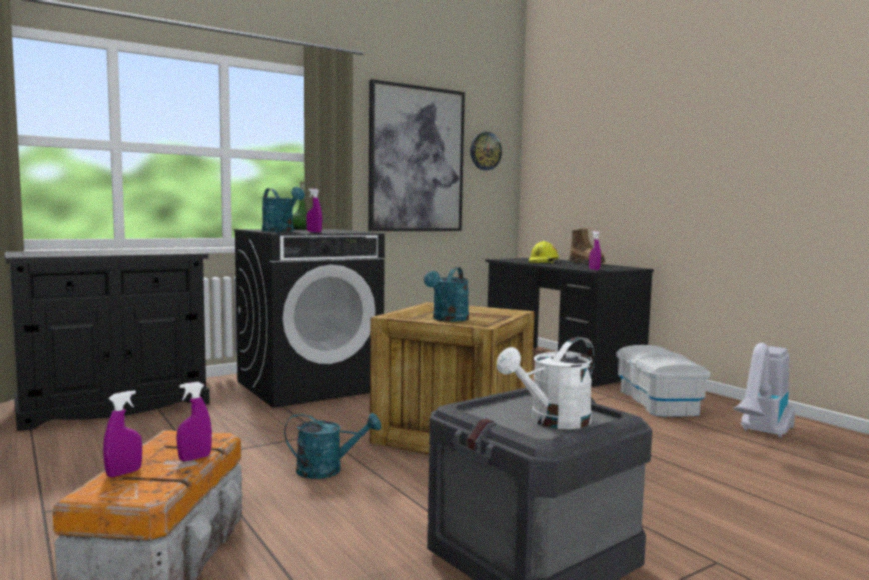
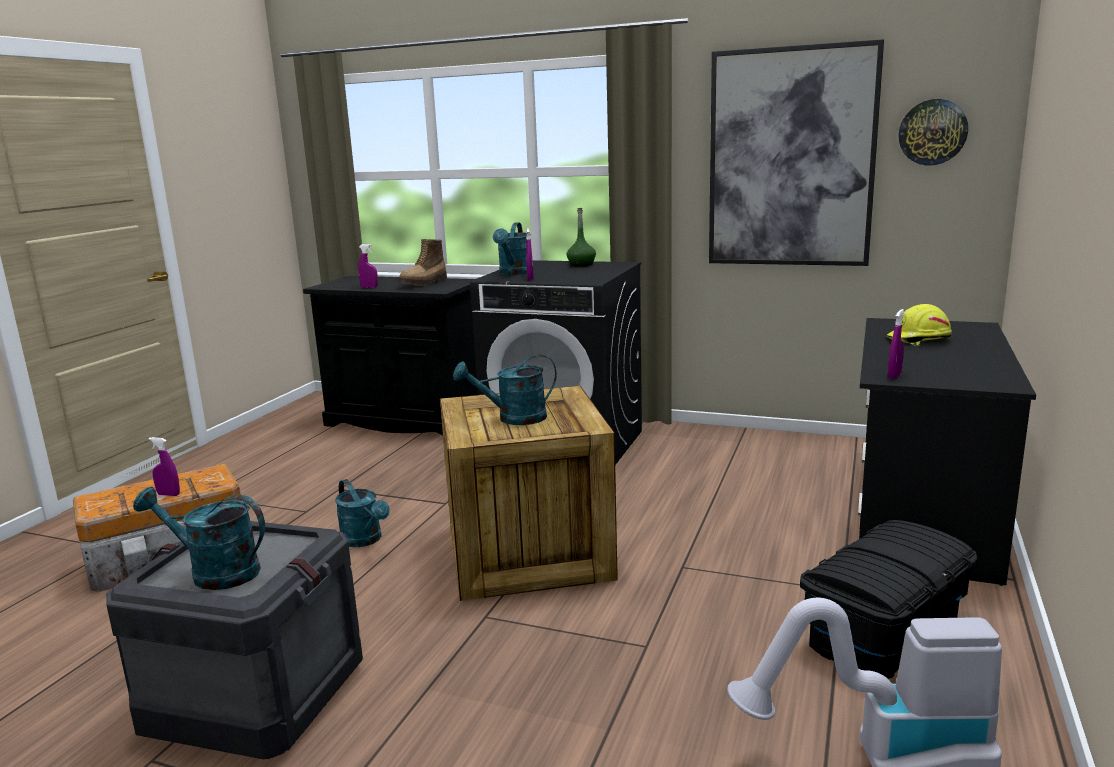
camera: 55 degrees right, 10 degrees up
purple spray bottle [103,390,142,477] -> purple spray bottle moved to [358,244,378,288]
white watering can [497,337,594,429] -> turquoise watering can [133,487,265,590]
boot [569,228,605,264] -> boot moved to [398,239,447,285]
white storage box [616,345,710,417] -> black storage box [800,520,977,679]

